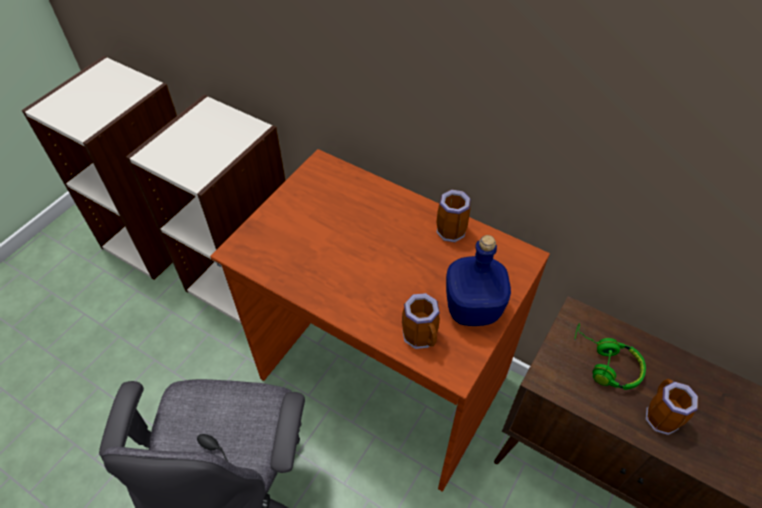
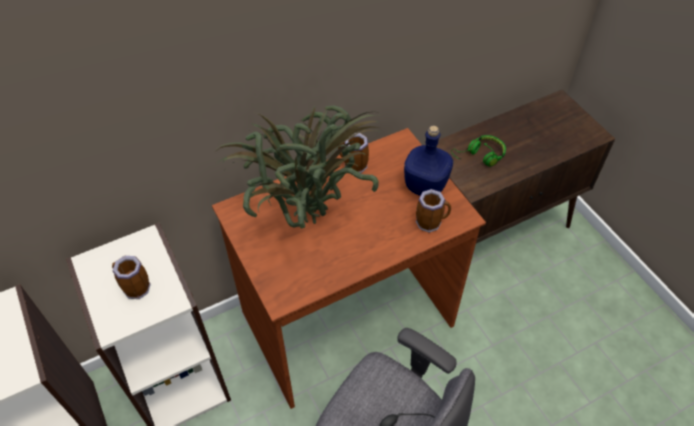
camera: 60 degrees left, 0 degrees up
mug [646,379,698,435] -> mug moved to [112,256,151,299]
none -> potted plant [213,104,380,229]

